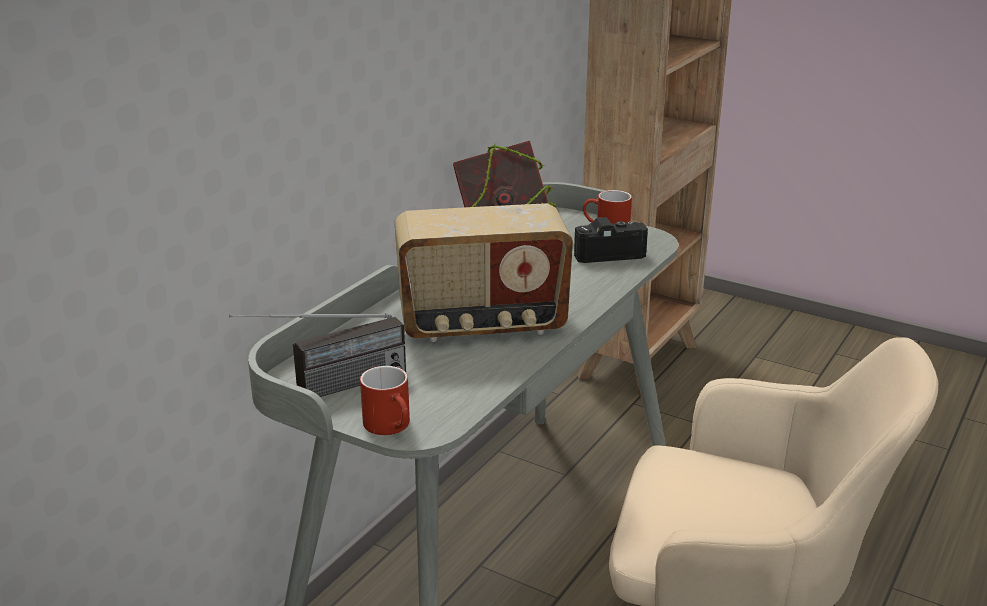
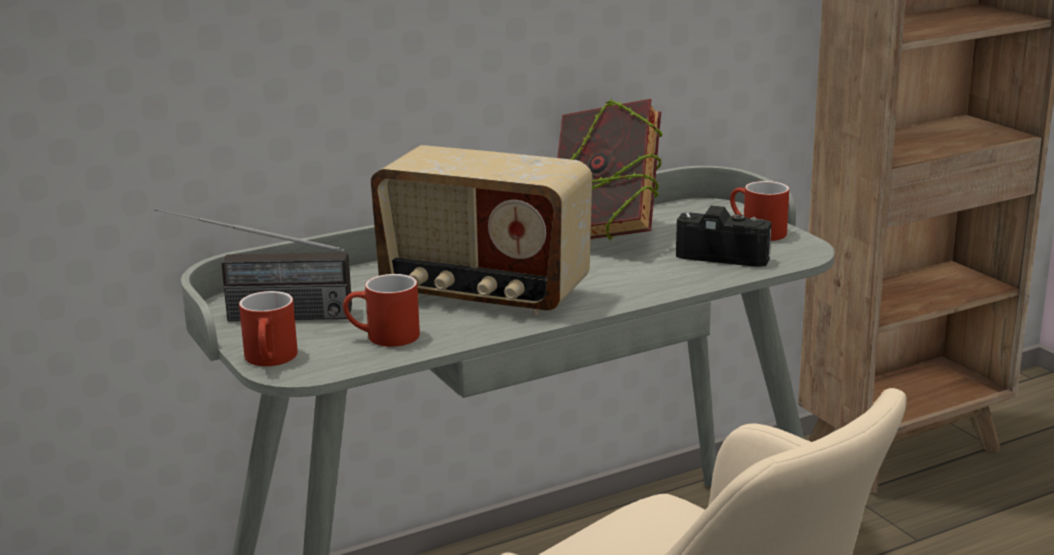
camera: 30 degrees right, 5 degrees down
none -> red mug [343,274,420,347]

